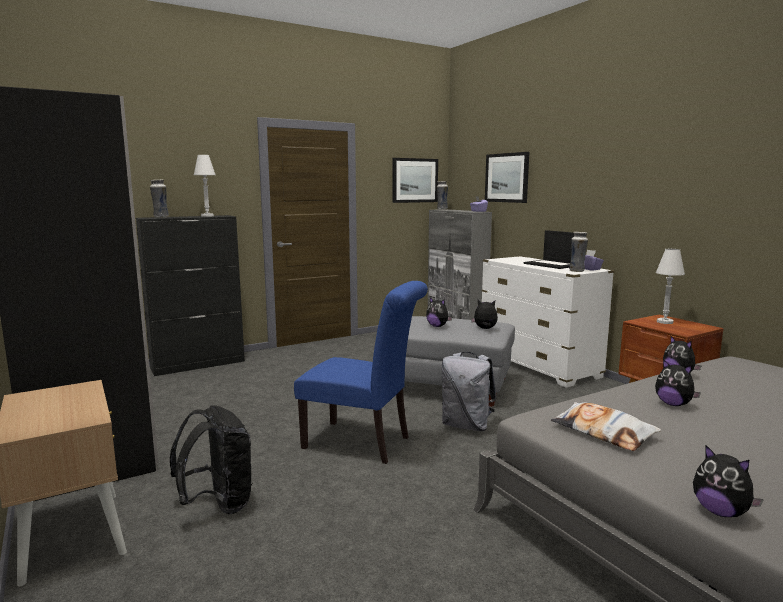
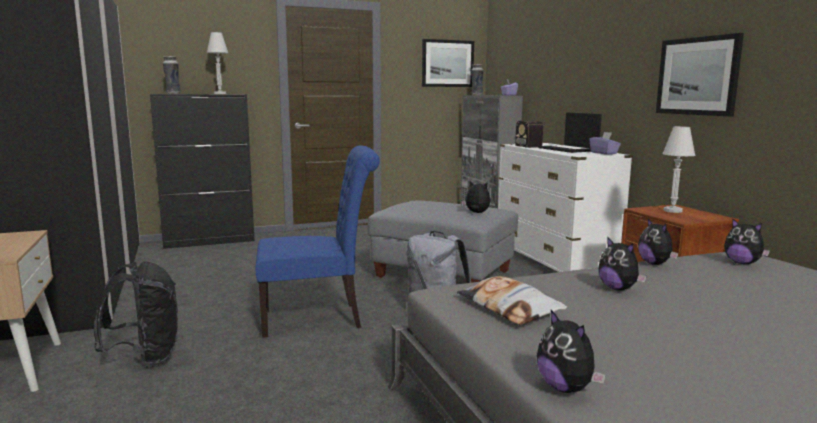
camera: 10 degrees right, 0 degrees up
blue chair [294,281,428,464] -> blue chair turned 45 degrees counterclockwise [256,146,380,338]
plush toy [426,298,452,327] -> plush toy moved to [724,219,770,264]
picture [485,152,529,203] -> picture moved to [656,33,744,116]
vase [569,232,588,272] -> none
none -> radio [509,120,543,148]

